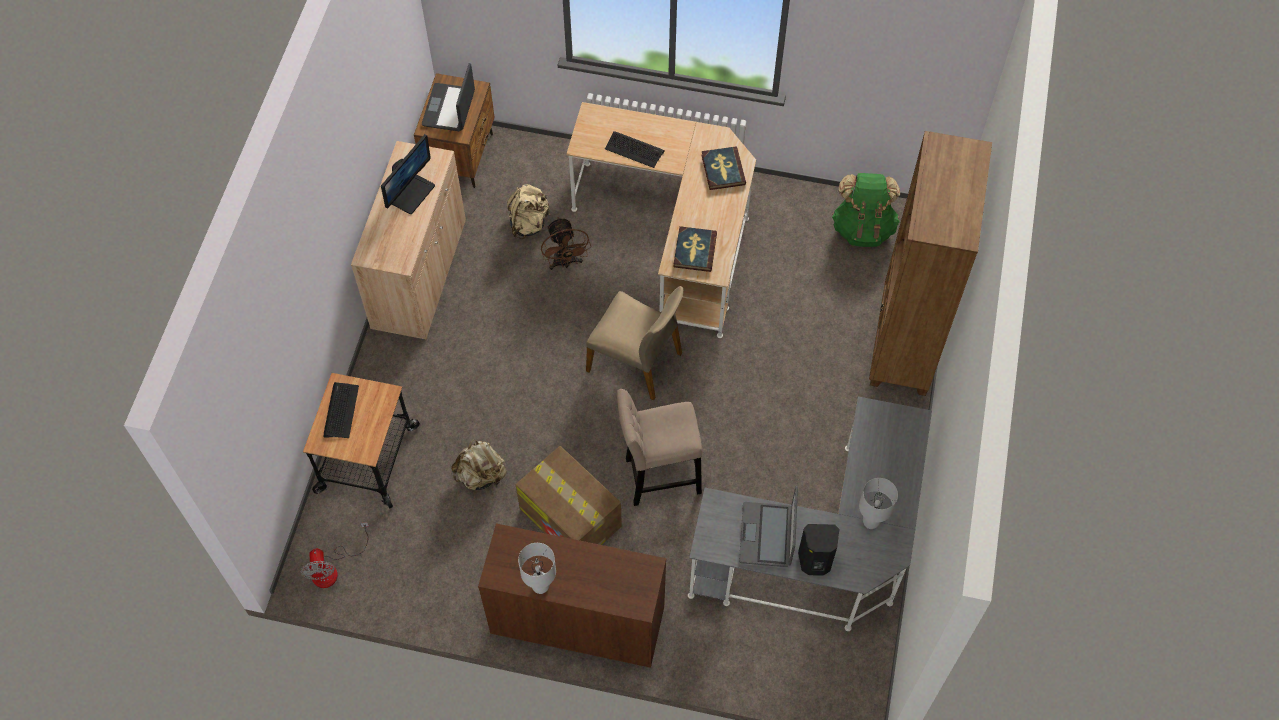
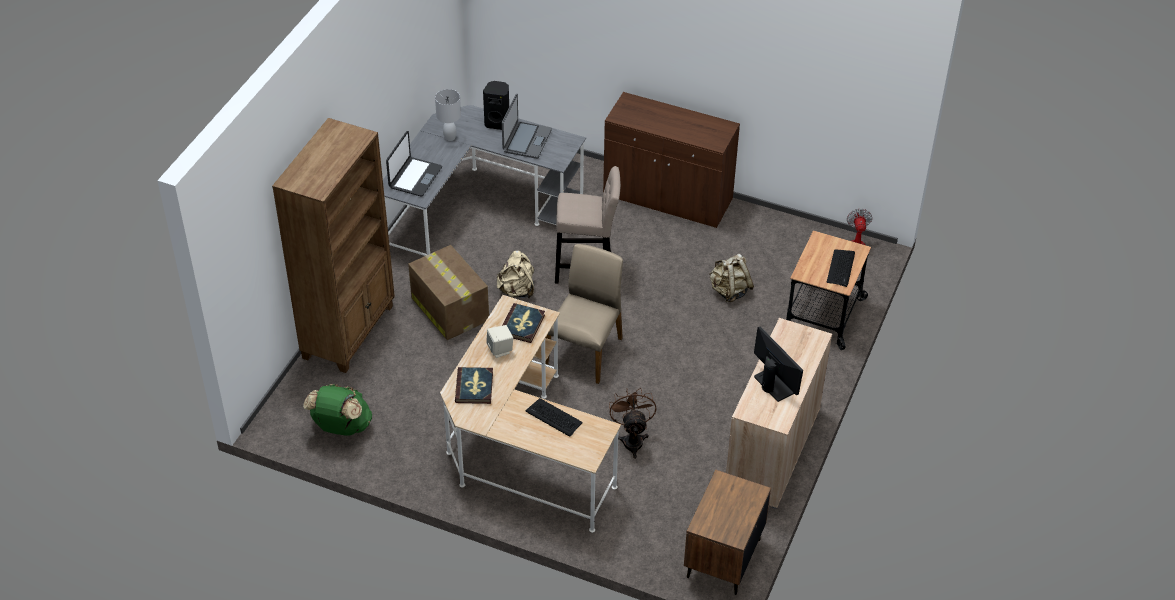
camera: 170 degrees left, 15 degrees down
monitor [381,134,435,214] -> monitor turned 105 degrees clockwise [754,327,803,402]
laptop [422,63,475,131] -> laptop moved to [386,131,442,196]
beige backpack [507,184,550,239] -> beige backpack moved to [497,250,534,298]
cardboard box [515,446,622,545] -> cardboard box moved to [408,245,489,340]
white table lamp [518,543,556,594] -> none
beige chair [586,286,683,400] -> beige chair turned 75 degrees clockwise [545,244,623,384]
none -> beige speaker [486,325,513,358]

